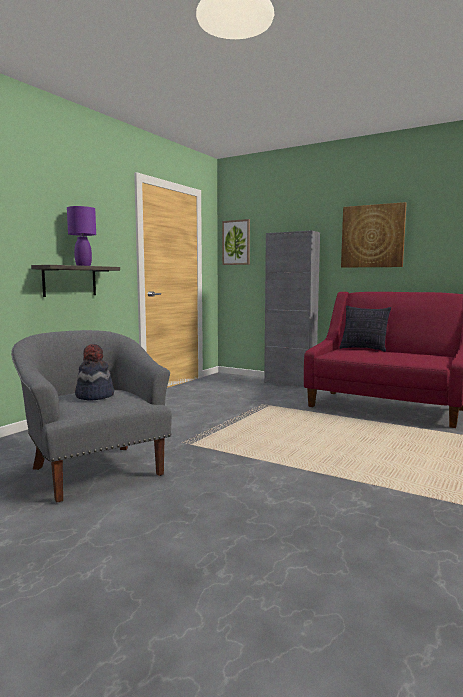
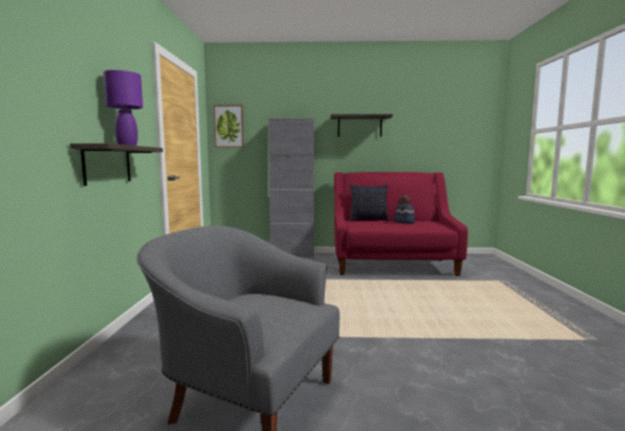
camera: 30 degrees left, 0 degrees up
hat [75,344,114,401] -> hat moved to [394,195,415,224]
picture [341,202,407,268] -> shelf [330,114,393,137]

